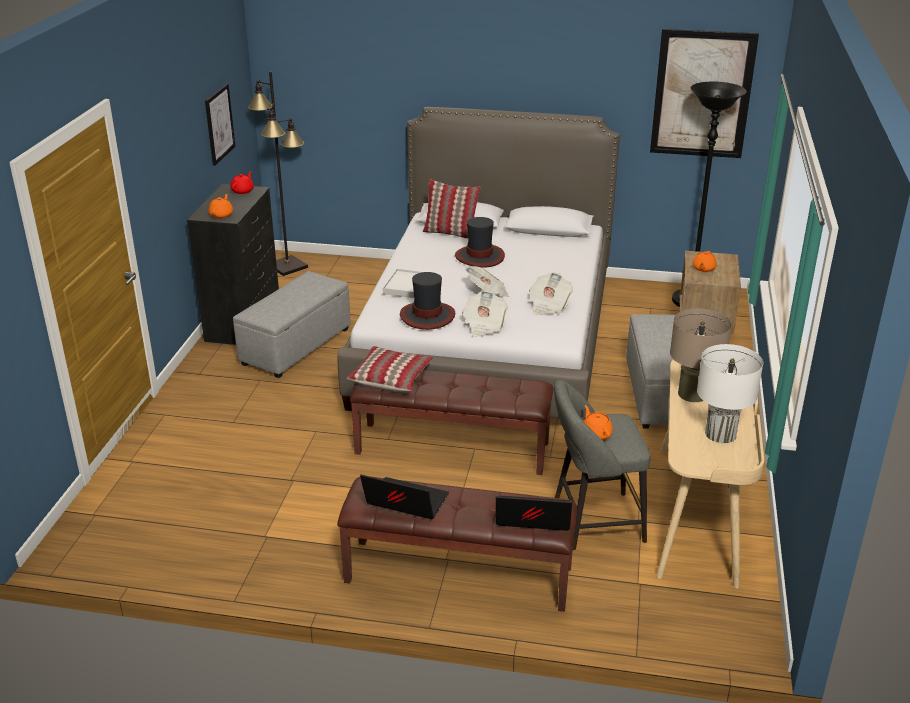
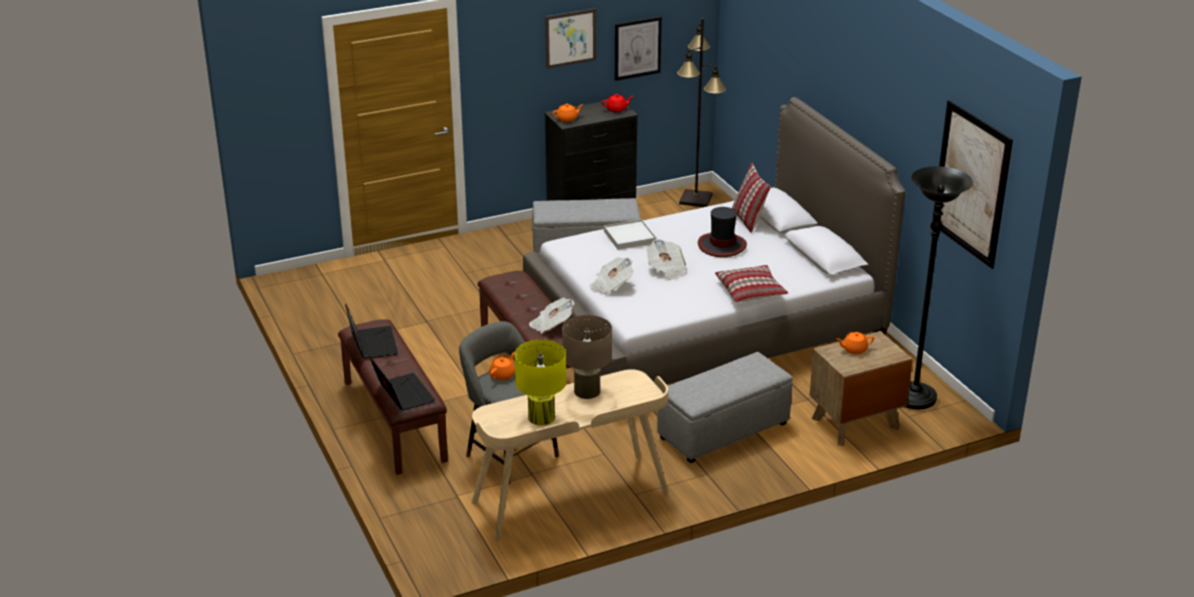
camera: 55 degrees right, 0 degrees up
pillow [347,346,433,391] -> pillow moved to [715,265,788,302]
hat [400,272,455,330] -> none
newspaper [529,272,573,315] -> newspaper moved to [529,298,575,333]
white table lamp [697,344,763,443] -> yellow table lamp [514,340,566,426]
none -> picture [545,8,596,69]

